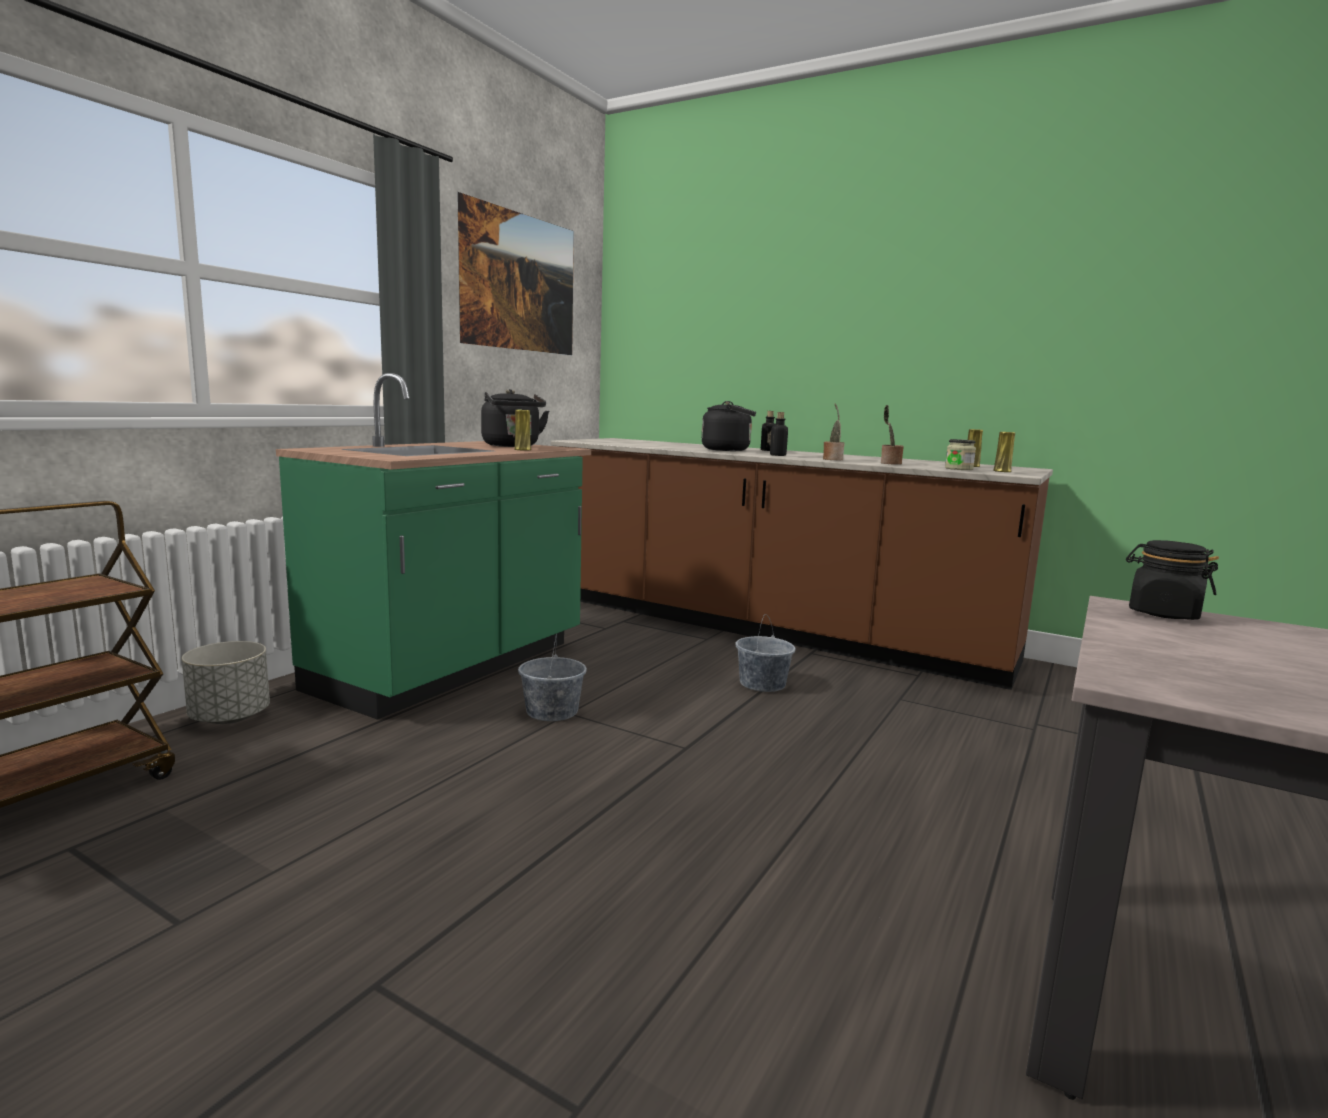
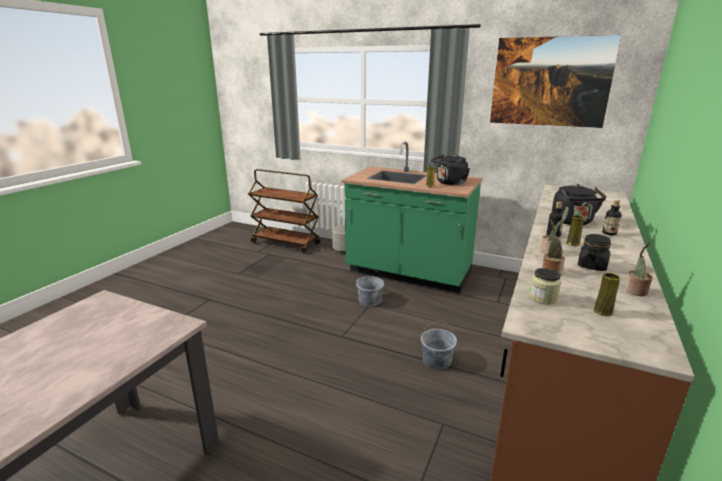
camera: 85 degrees right, 10 degrees up
yellow vase [993,432,1015,472] -> yellow vase moved to [566,215,584,246]
black jar [1126,540,1219,620] -> black jar moved to [578,234,611,271]
none -> potted plant [624,242,653,296]

